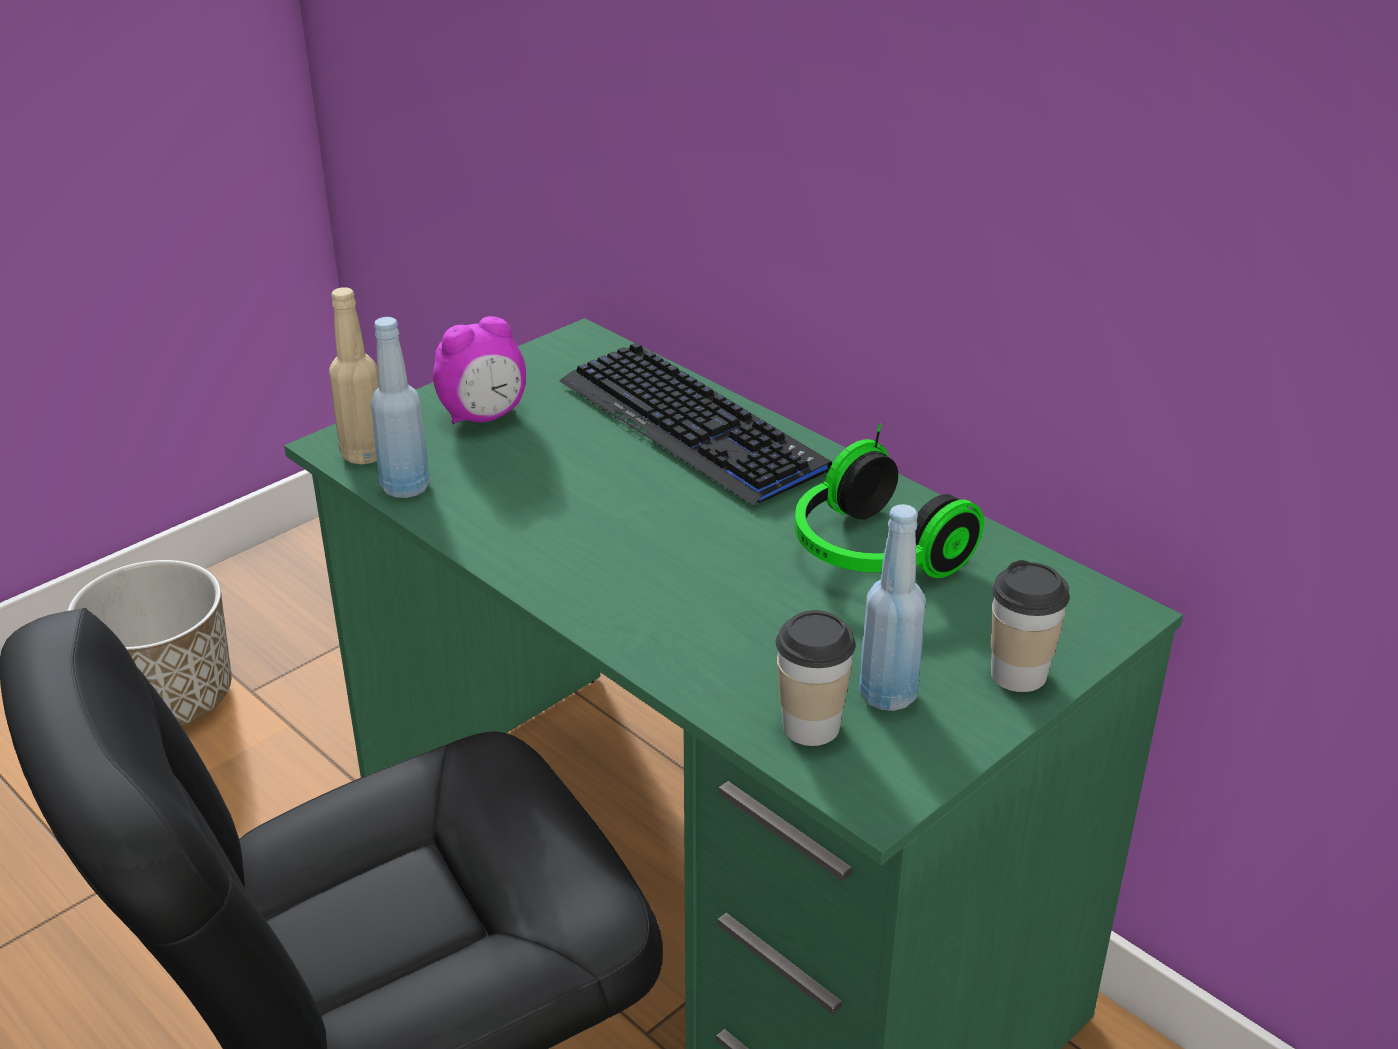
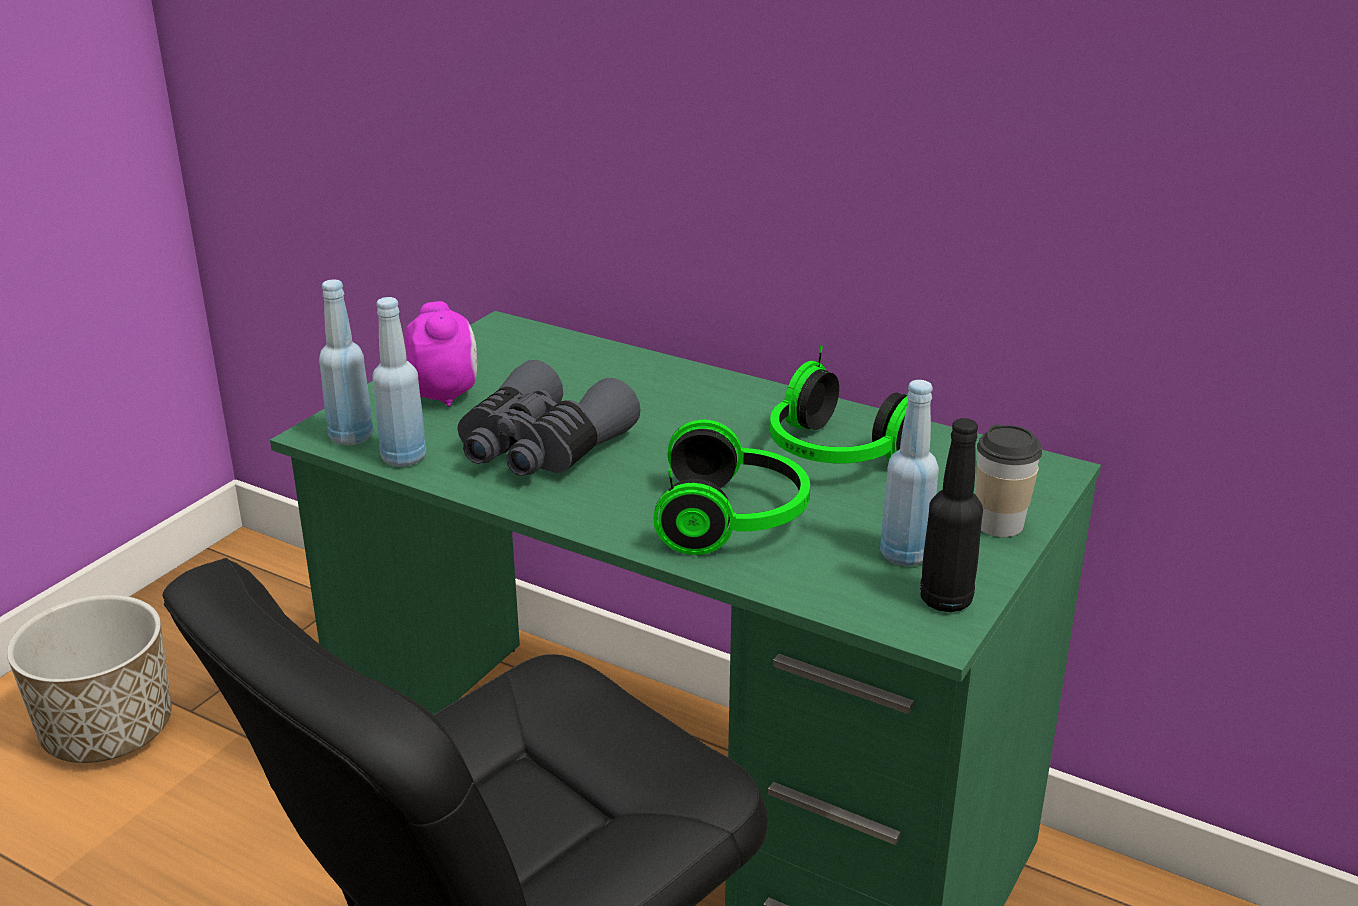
camera: 15 degrees left, 5 degrees down
beige bottle [329,287,379,464] -> blue bottle [319,279,373,445]
alarm clock [433,316,526,424] -> alarm clock turned 60 degrees counterclockwise [406,301,477,407]
keyboard [560,343,832,505] -> none
cup [776,610,855,746] -> none
none -> grey binoculars [458,360,640,476]
none -> headphones [653,420,810,555]
none -> black bottle [920,418,983,612]

